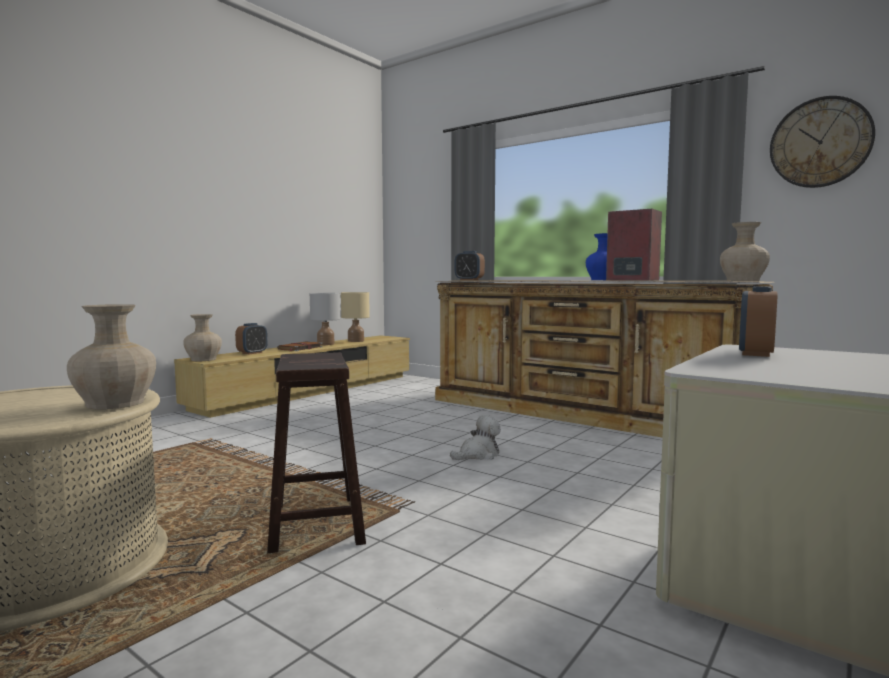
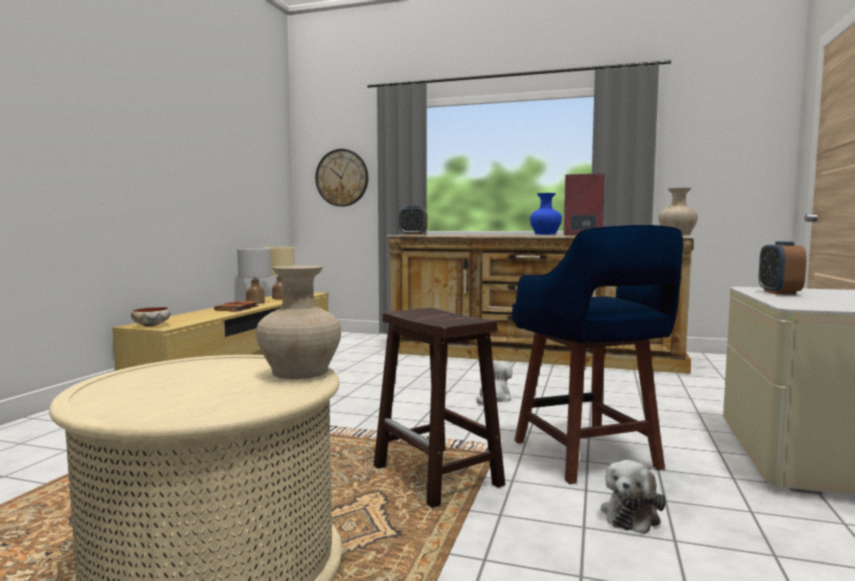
camera: 20 degrees left, 0 degrees up
beige vase [183,314,222,361] -> bowl [131,307,171,327]
alarm clock [235,323,267,354] -> none
wall clock [770,96,875,188] -> wall clock moved to [315,149,368,207]
none -> blue stool [512,225,683,484]
none -> plush toy [601,460,666,534]

